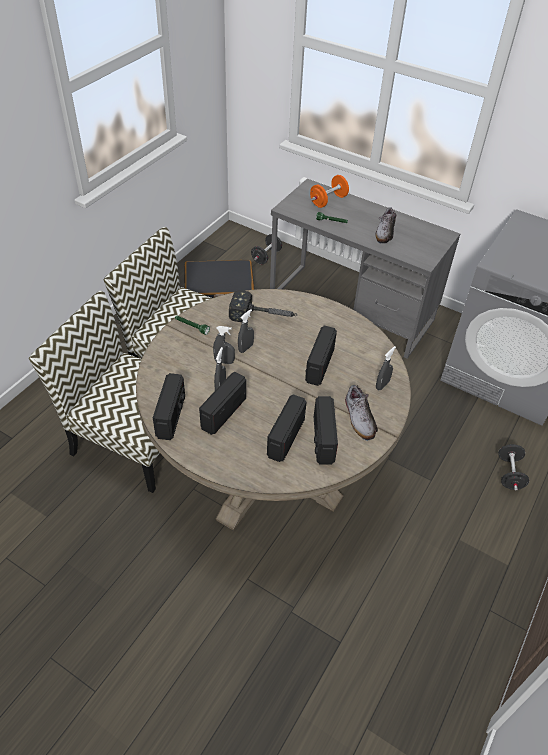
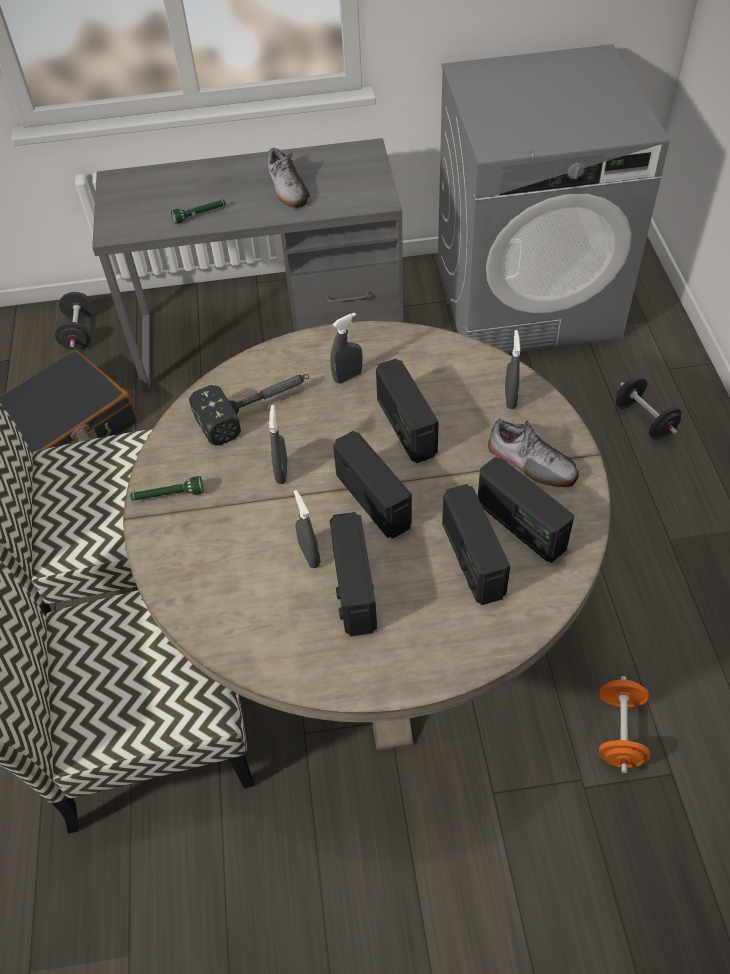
camera: 35 degrees left, 5 degrees up
radio [153,373,185,440] -> radio moved to [333,431,412,539]
grey spray bottle [213,326,235,364] -> grey spray bottle moved to [330,312,363,384]
orange dumbbell [310,175,349,208] -> orange dumbbell moved to [599,676,650,773]

